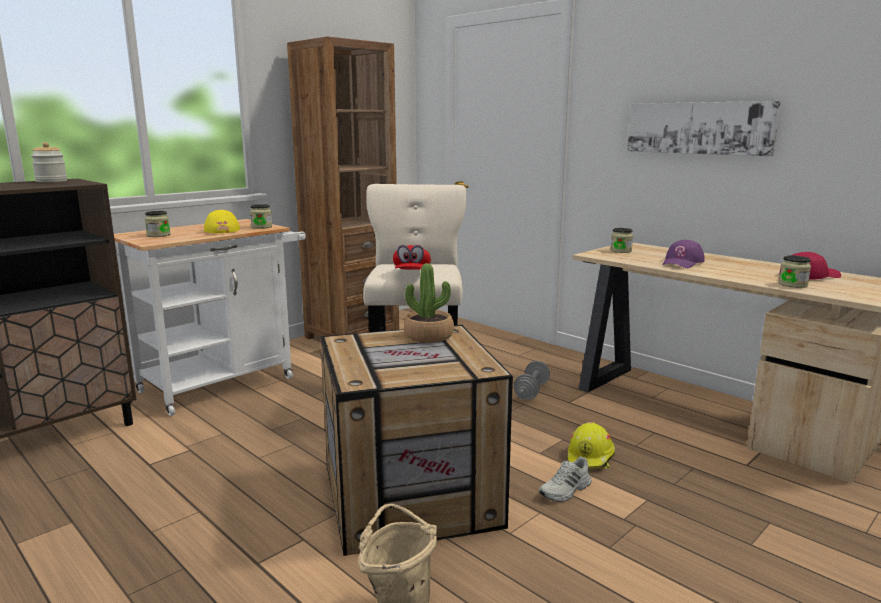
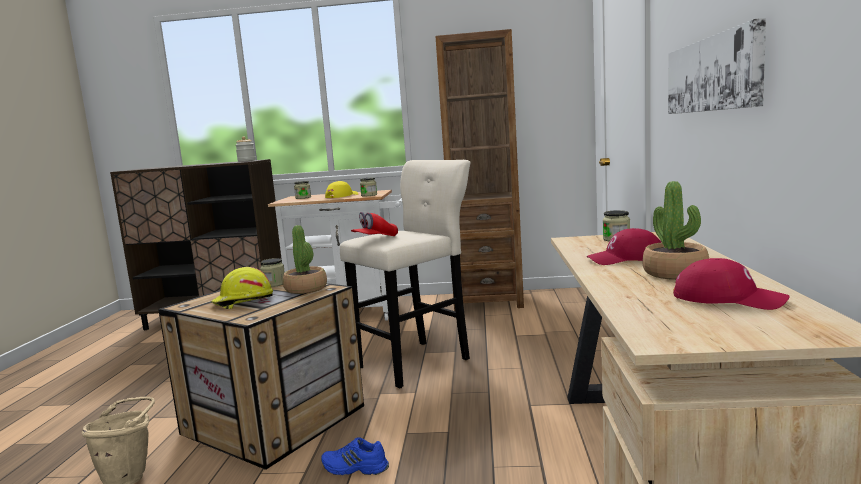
camera: 50 degrees right, 5 degrees down
grey dumbbell [513,361,550,400] -> none
white shoe [539,456,591,502] -> blue shoe [321,437,389,475]
yellow hard hat [568,422,615,469] -> yellow hard hat moved to [211,267,273,309]
purple cap [662,240,705,268] -> red cap [587,228,662,265]
jar [779,255,811,288] -> jar moved to [260,258,285,287]
none -> potted plant [642,181,709,280]

